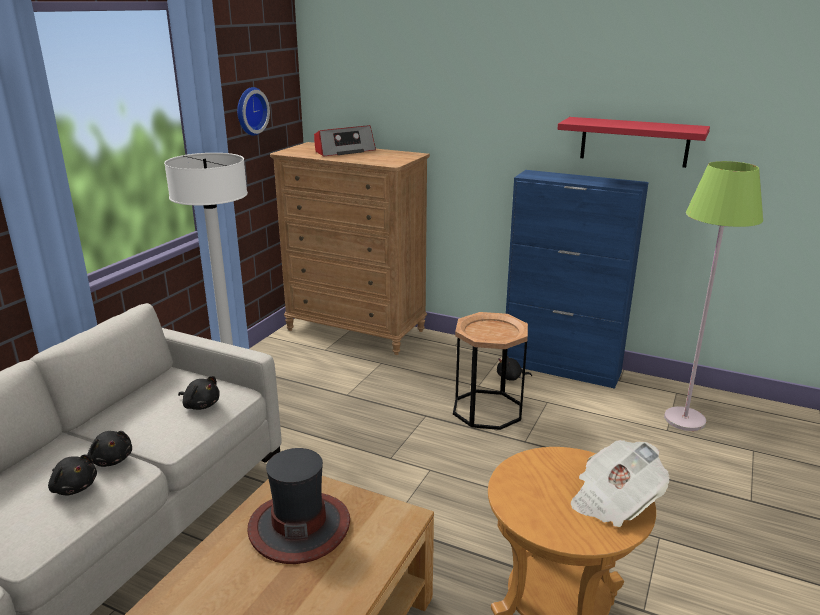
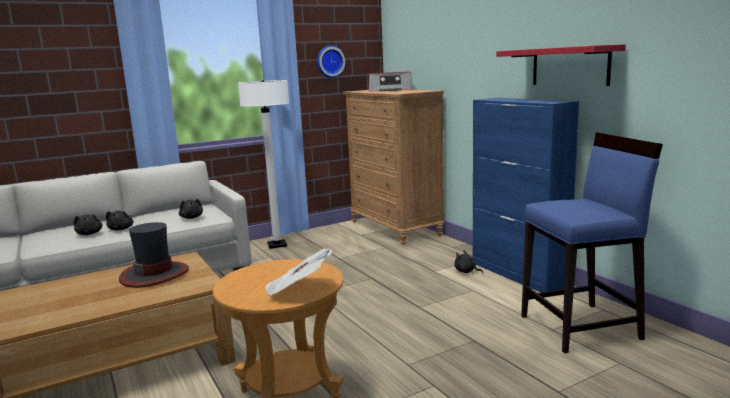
camera: 35 degrees right, 10 degrees down
brown side table [453,312,528,430] -> none
green floor lamp [664,161,763,431] -> blue stool [521,132,663,354]

